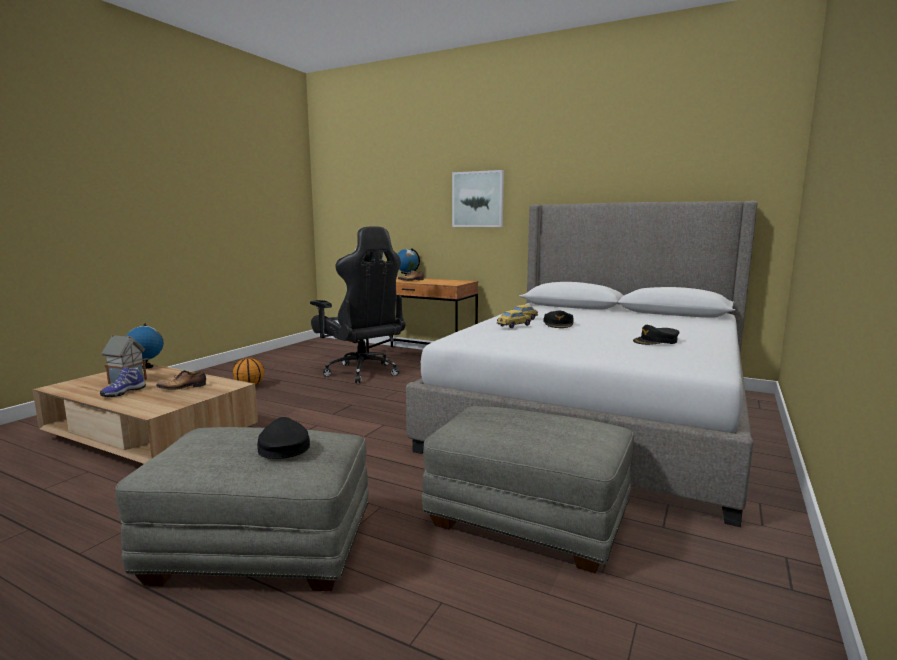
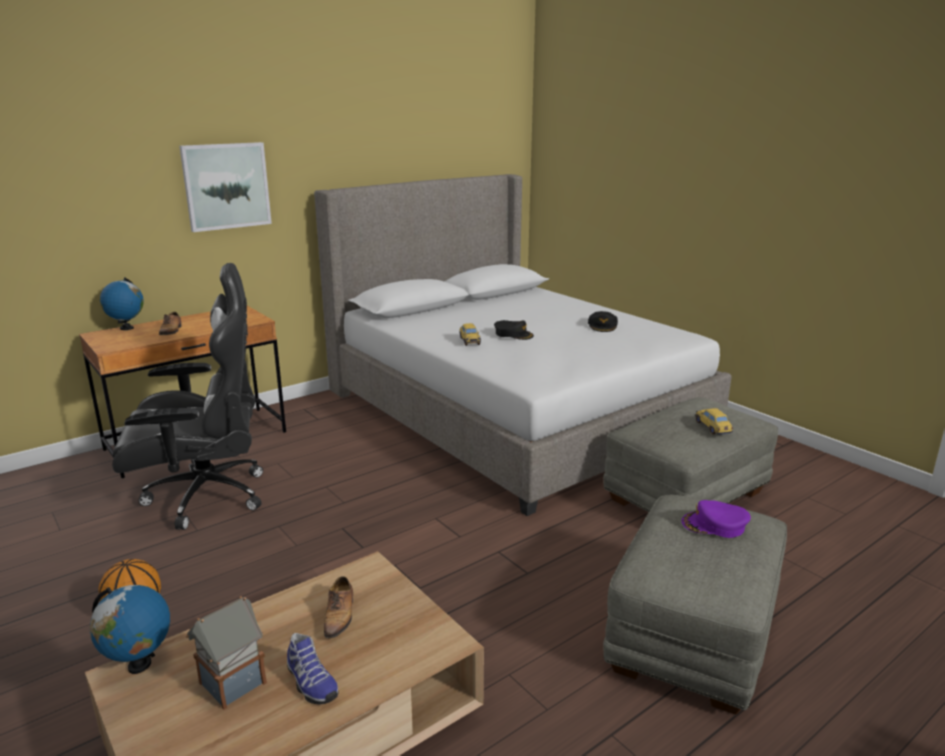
camera: 65 degrees left, 10 degrees up
black cap [257,417,310,459] -> purple cap [682,500,751,538]
toy car [497,310,531,328] -> toy car moved to [695,408,733,434]

